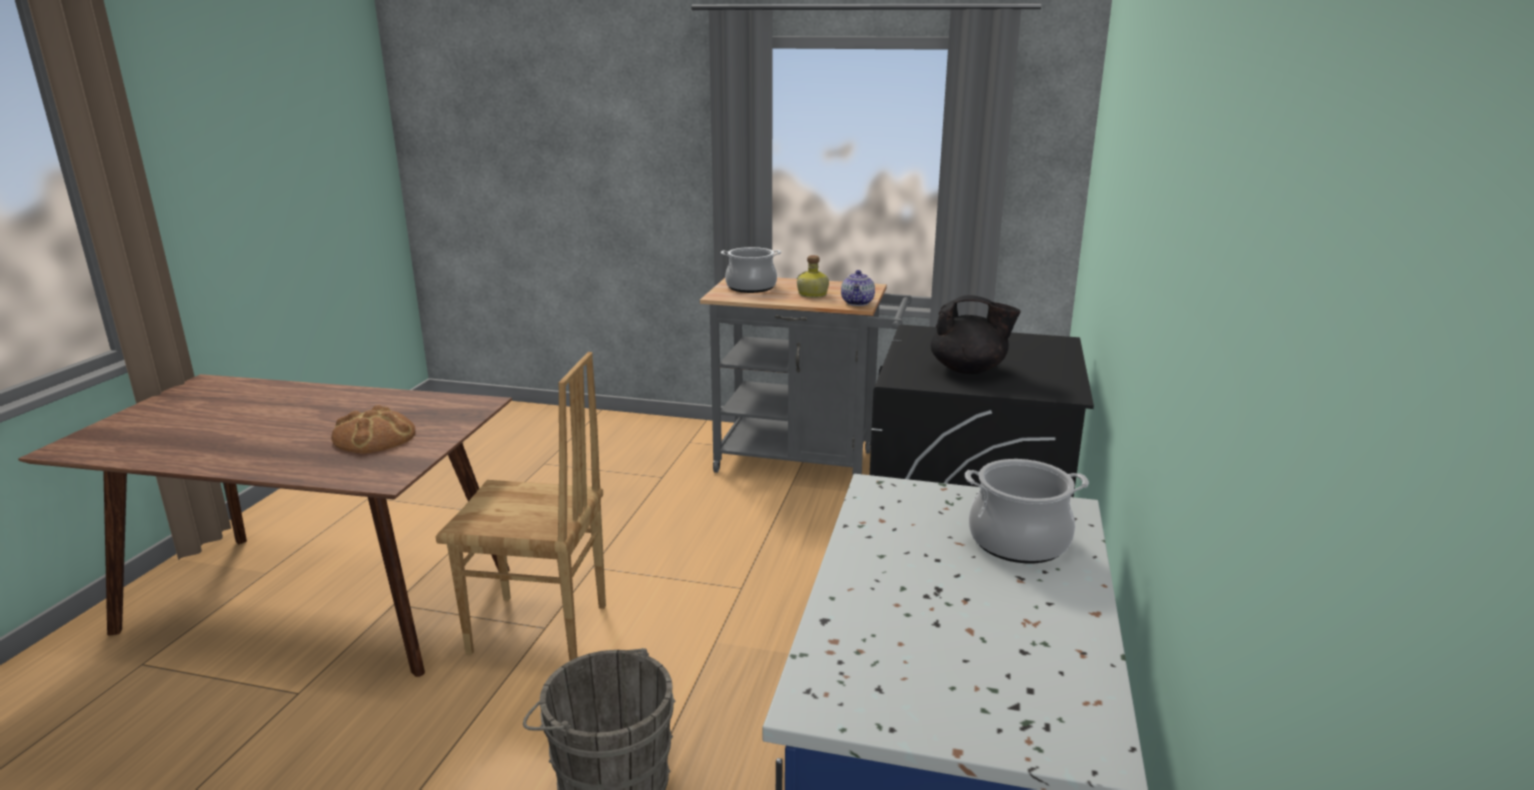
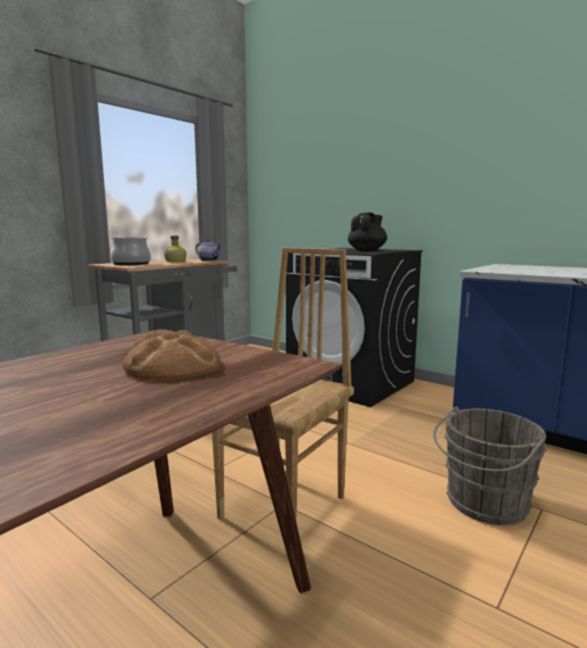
camera: 65 degrees left, 10 degrees down
cooking pot [965,459,1089,564] -> none

